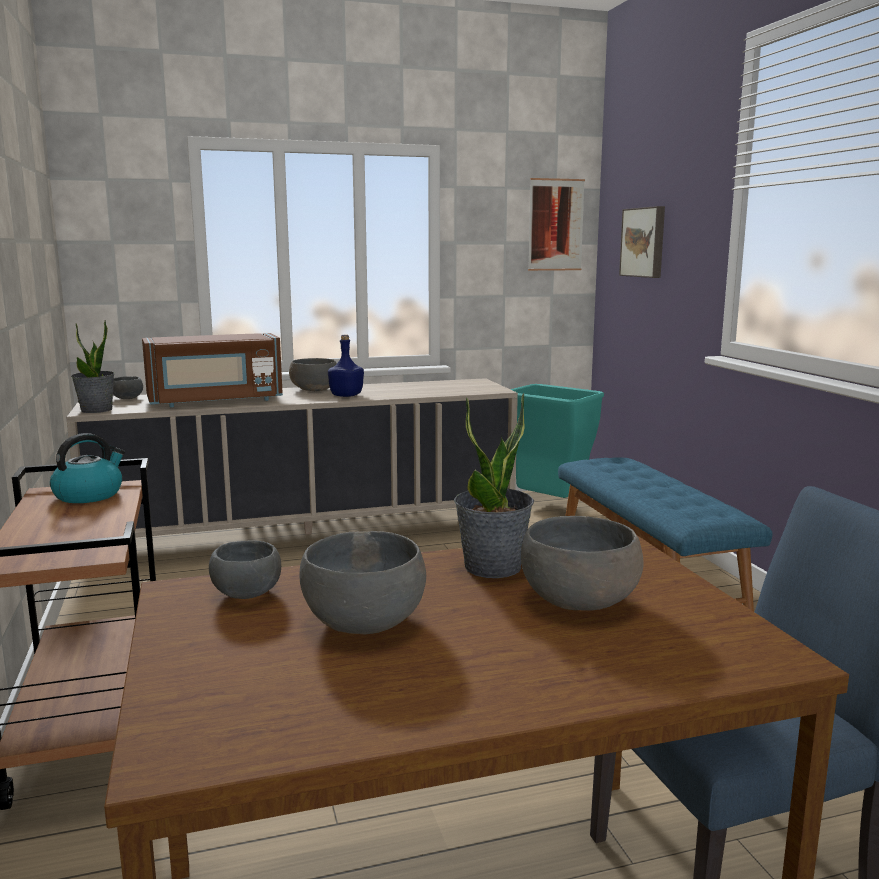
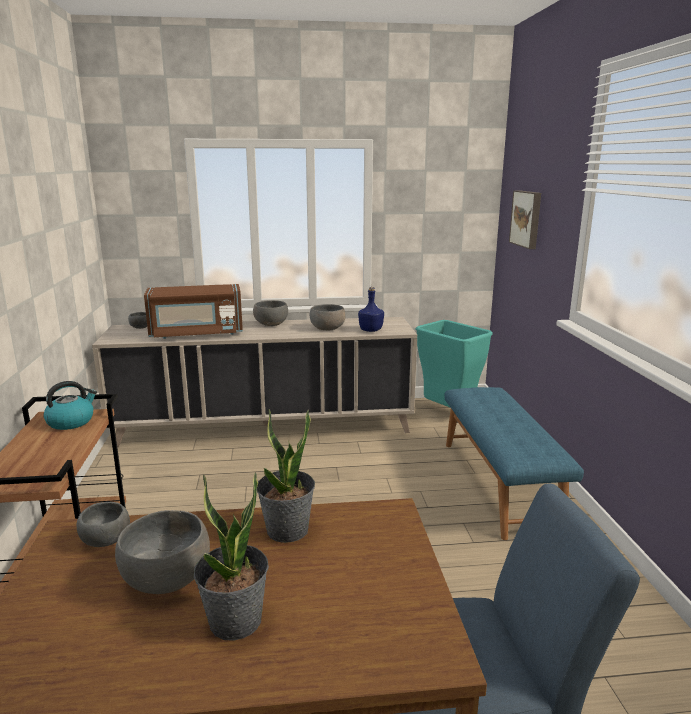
camera: 10 degrees right, 5 degrees up
potted plant [71,320,115,413] -> potted plant moved to [194,472,269,641]
blue bottle [328,335,364,397] -> blue bottle moved to [358,287,384,332]
grey bowl [521,516,644,611] -> grey bowl moved to [310,304,345,330]
picture [528,178,585,271] -> none

